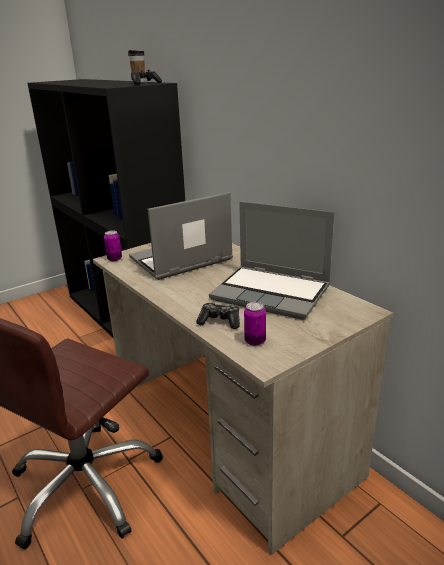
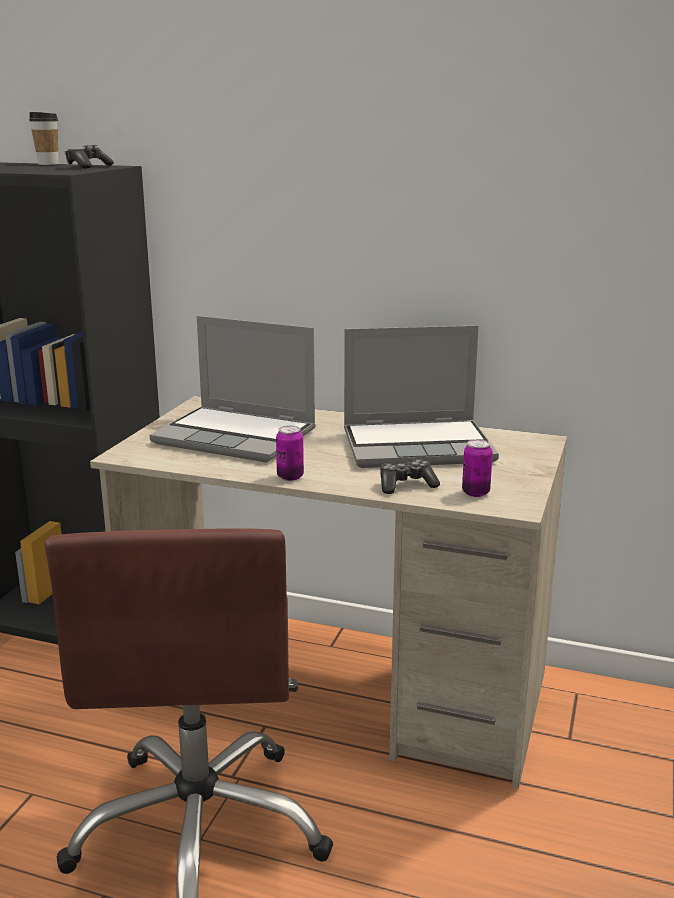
camera: 35 degrees left, 5 degrees down
can [104,230,122,261] -> can moved to [276,425,304,481]
laptop [129,192,233,280] -> laptop turned 90 degrees counterclockwise [149,316,316,463]

